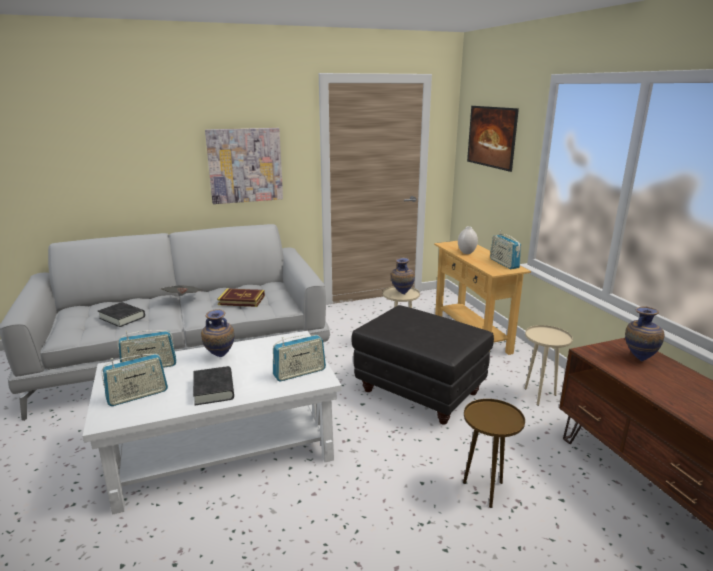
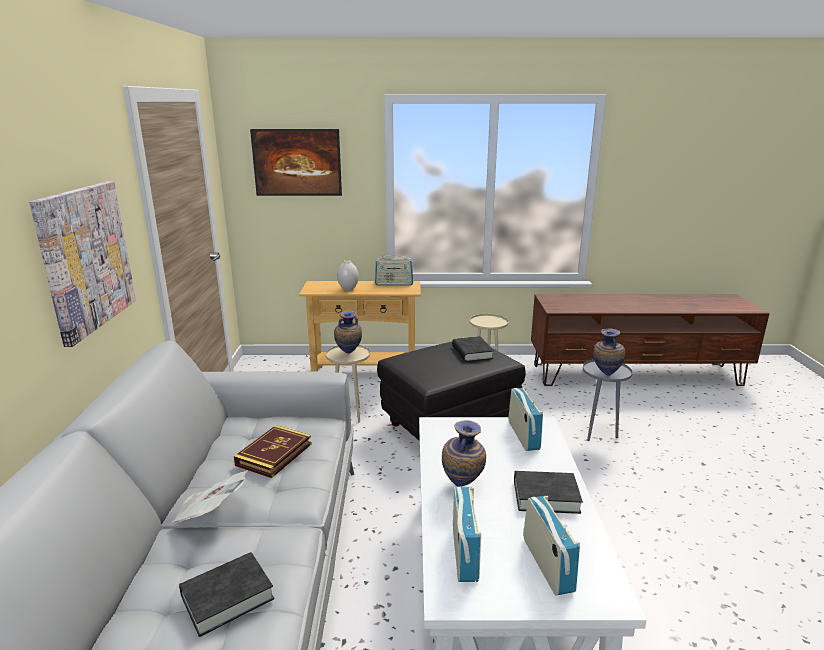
camera: 70 degrees left, 0 degrees up
brown side table [463,399,525,508] -> grey side table [583,359,633,441]
vase [625,306,664,362] -> vase moved to [593,328,626,376]
none -> black book [452,336,494,362]

